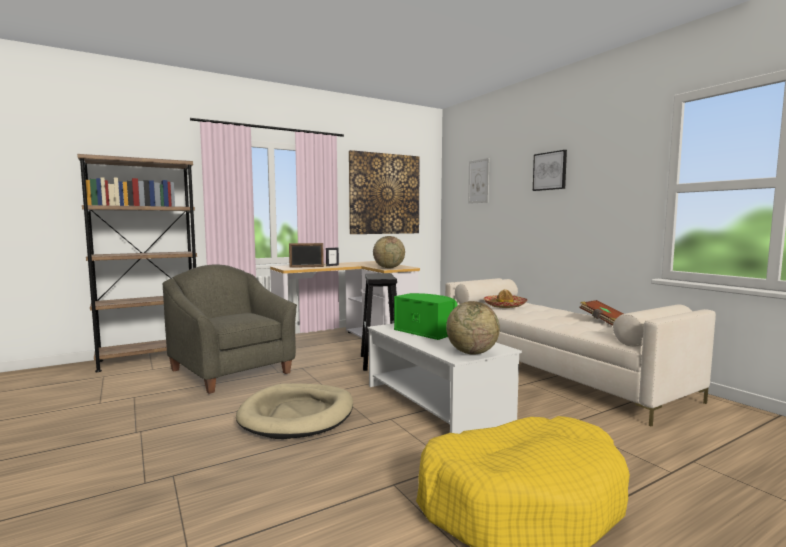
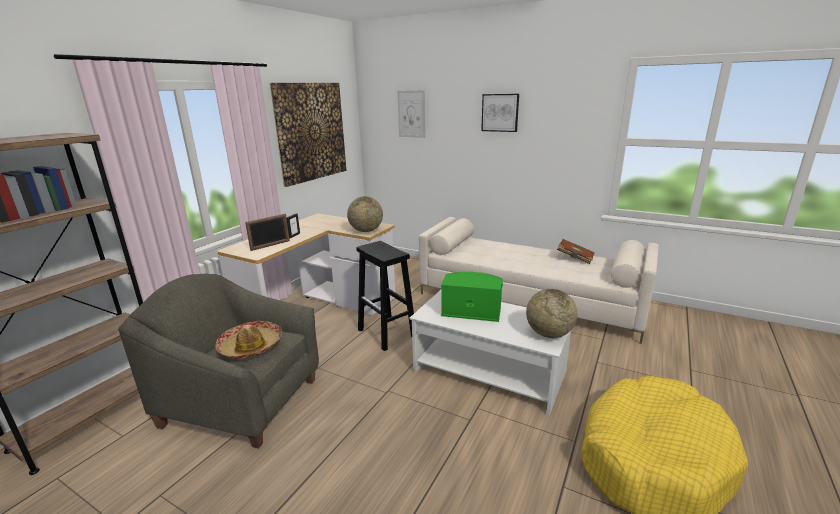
camera: 30 degrees left, 15 degrees up
beige dog bed [236,383,353,439] -> none
hat [483,289,527,308] -> hat moved to [215,321,282,359]

